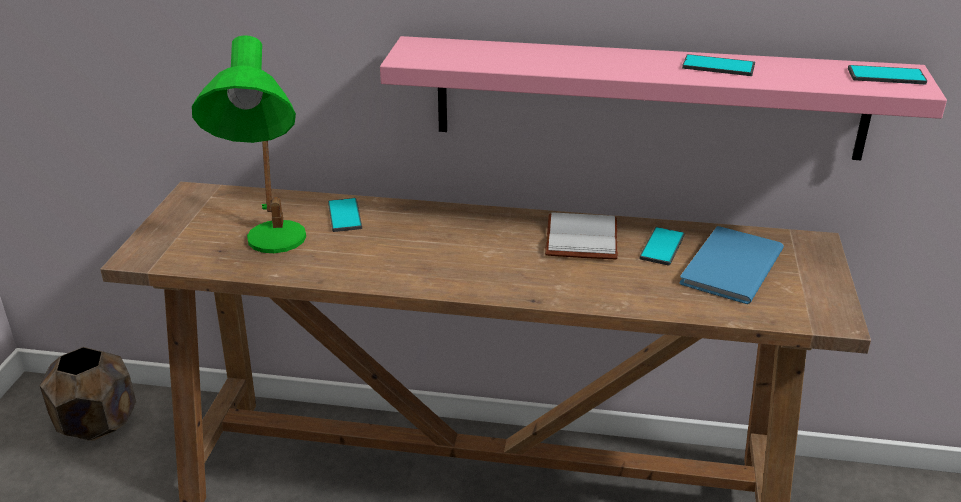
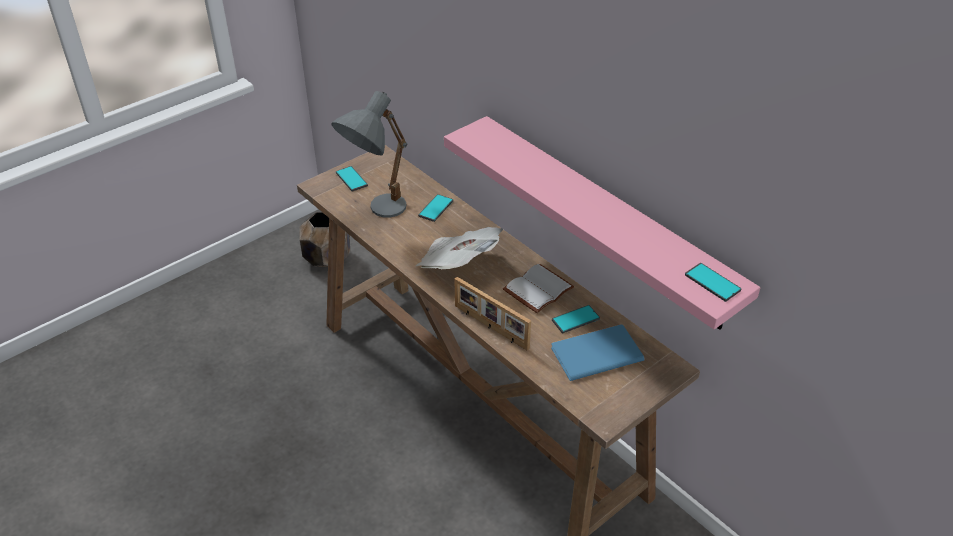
camera: 40 degrees right, 10 degrees up
green table lamp [192,35,306,253] -> grey table lamp [331,91,407,218]
phone [682,54,755,76] -> phone moved to [336,166,368,192]
none -> newspaper [416,227,504,269]
none -> picture frame [454,277,531,350]

